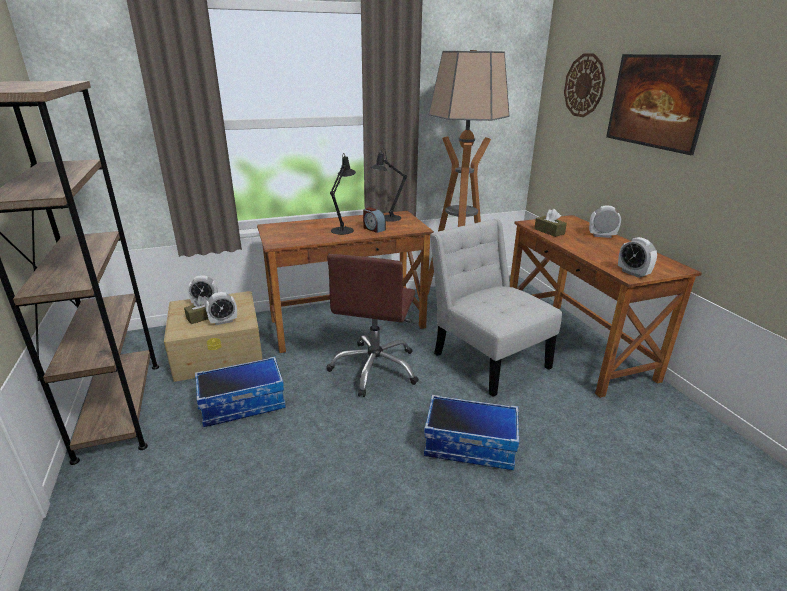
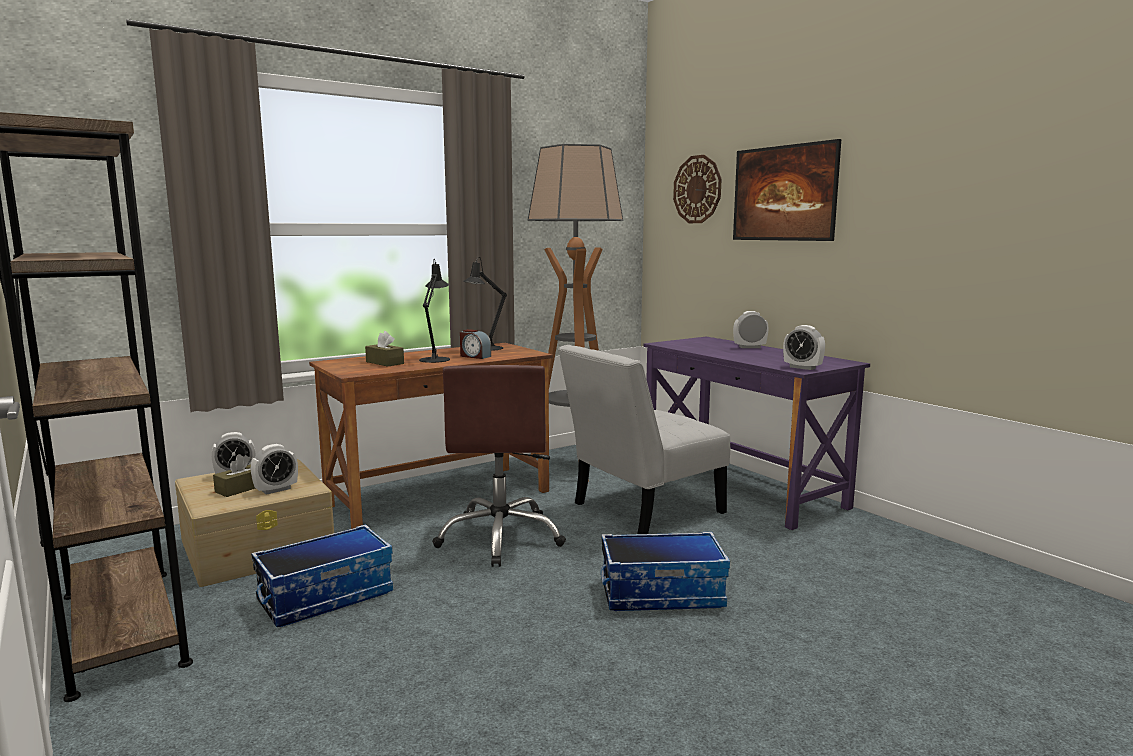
camera: 15 degrees left, 15 degrees down
white chair [430,219,562,397] -> white chair turned 75 degrees counterclockwise [558,345,730,534]
brown desk [510,215,702,398] -> purple desk [644,337,870,530]
brown tissue box [534,209,567,237] -> brown tissue box moved to [365,331,404,367]

